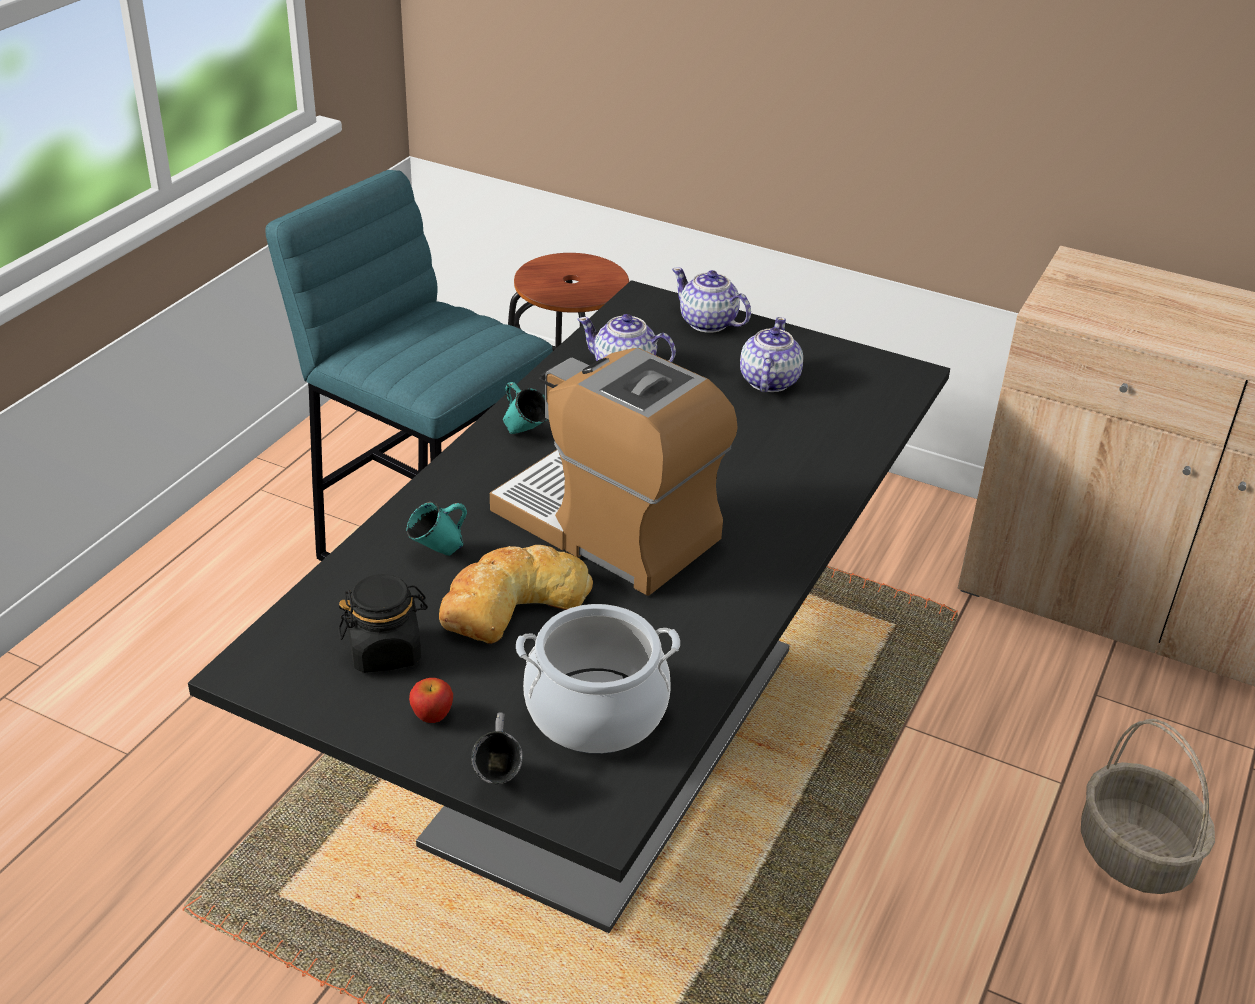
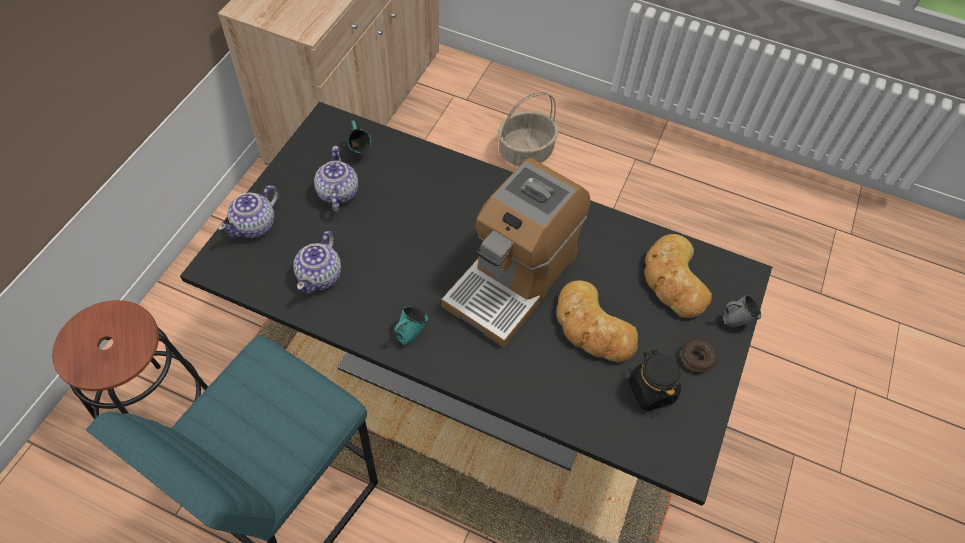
camera: 95 degrees left, 20 degrees up
turquoise mug [406,502,467,556] -> turquoise mug moved to [347,120,371,153]
apple [409,678,453,723] -> donut [681,339,717,372]
cooking pot [516,604,680,754] -> bread [645,234,712,318]
teapot [740,317,803,393] -> teapot turned 75 degrees clockwise [314,146,359,212]

